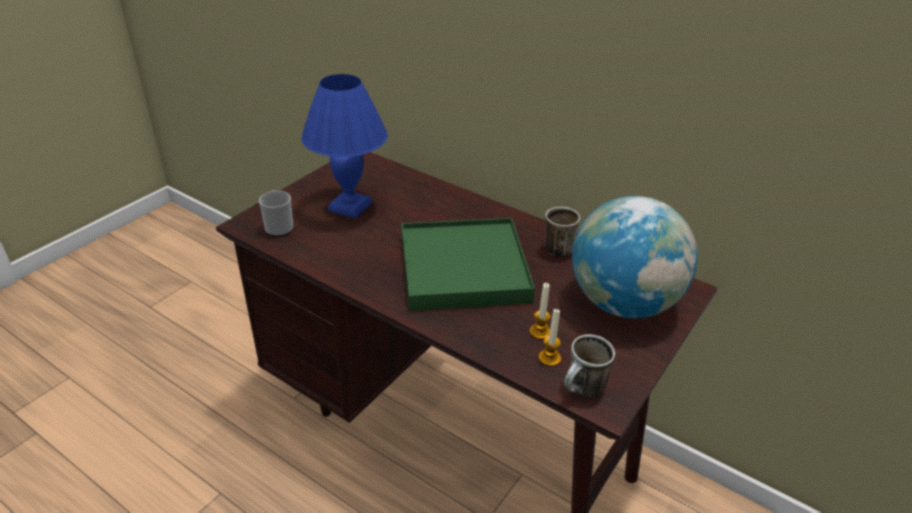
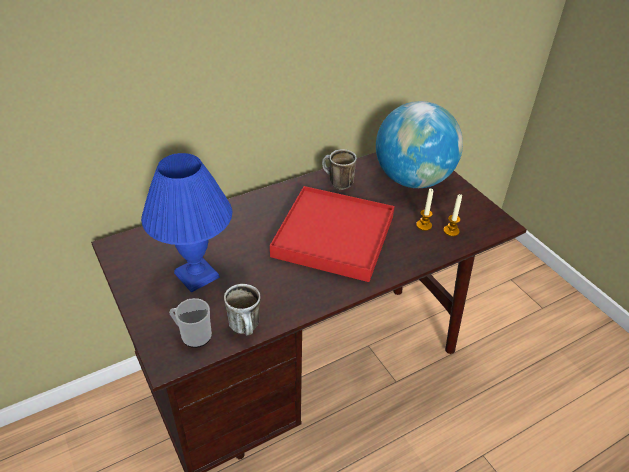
camera: 65 degrees left, 5 degrees up
green tray [402,218,535,311] -> red tray [270,186,395,282]
mug [564,334,615,397] -> mug moved to [224,284,261,336]

